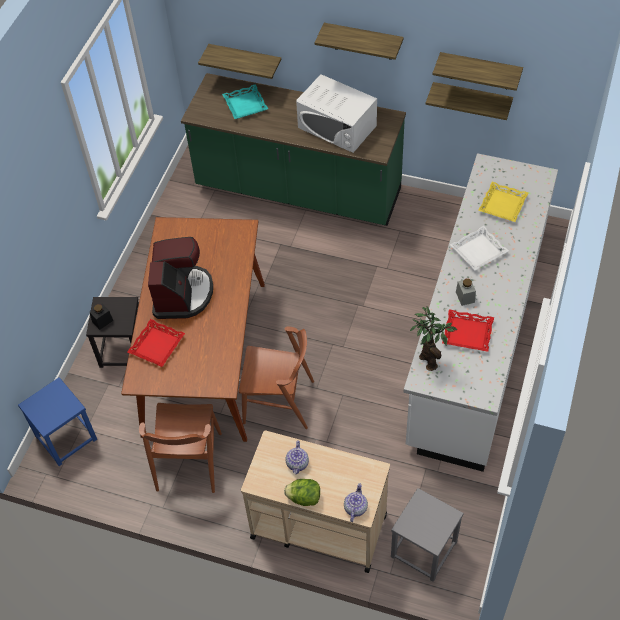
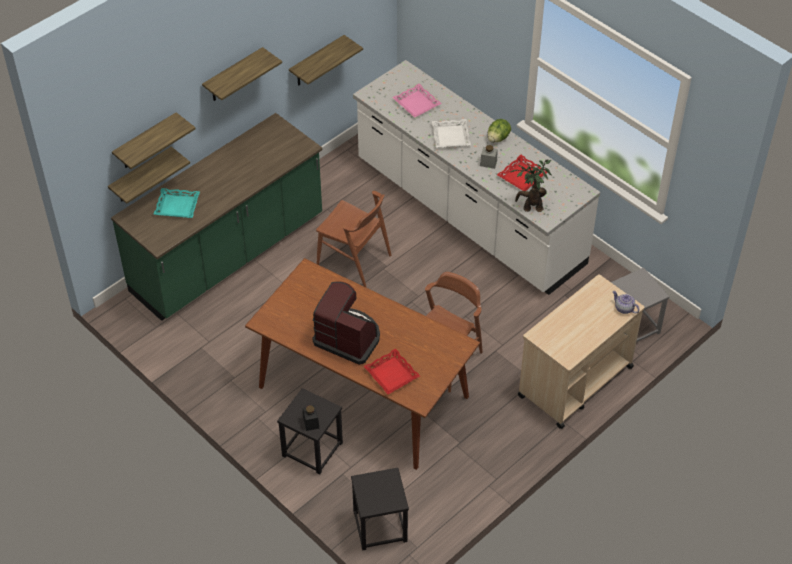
camera: 65 degrees left, 5 degrees down
blue stool [18,377,97,466] -> black stool [351,468,409,550]
brown chair [139,403,222,493] -> brown chair moved to [316,191,392,287]
lettuce [284,479,320,506] -> lettuce moved to [488,119,511,143]
teapot [286,440,309,474] -> none
white microwave [296,74,377,153] -> none
shelf [432,52,523,91] -> shelf moved to [112,112,196,169]
yellow tray [478,182,528,222] -> pink tray [392,84,442,118]

